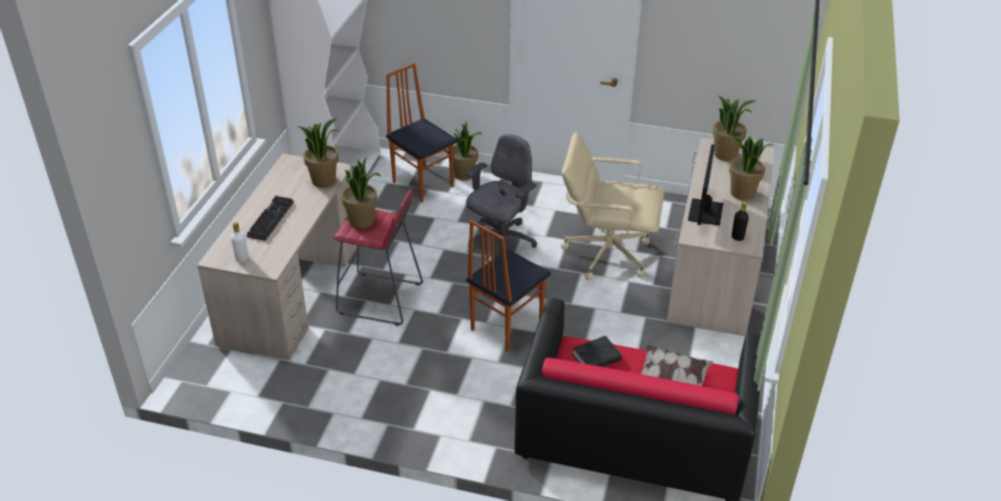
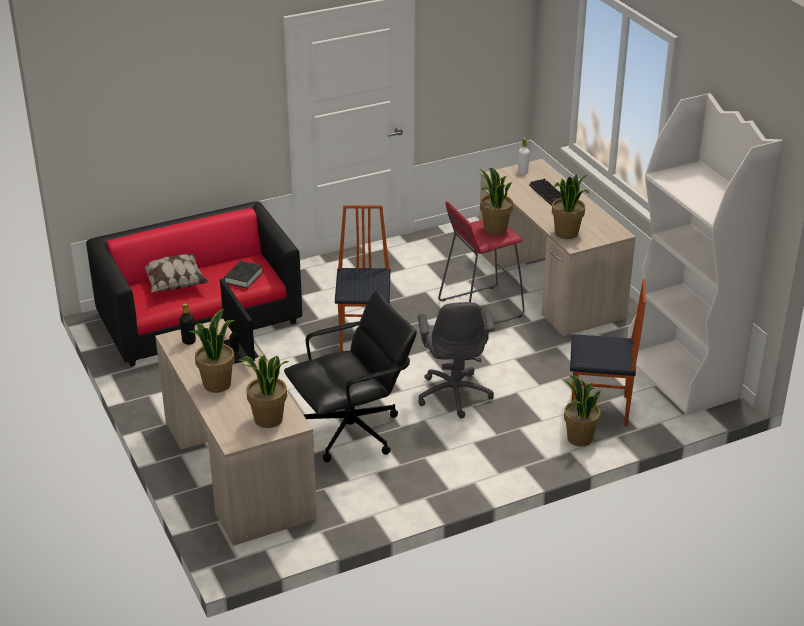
camera: 140 degrees right, 5 degrees down
beige office chair [561,132,664,280] -> black office chair [284,291,417,462]

